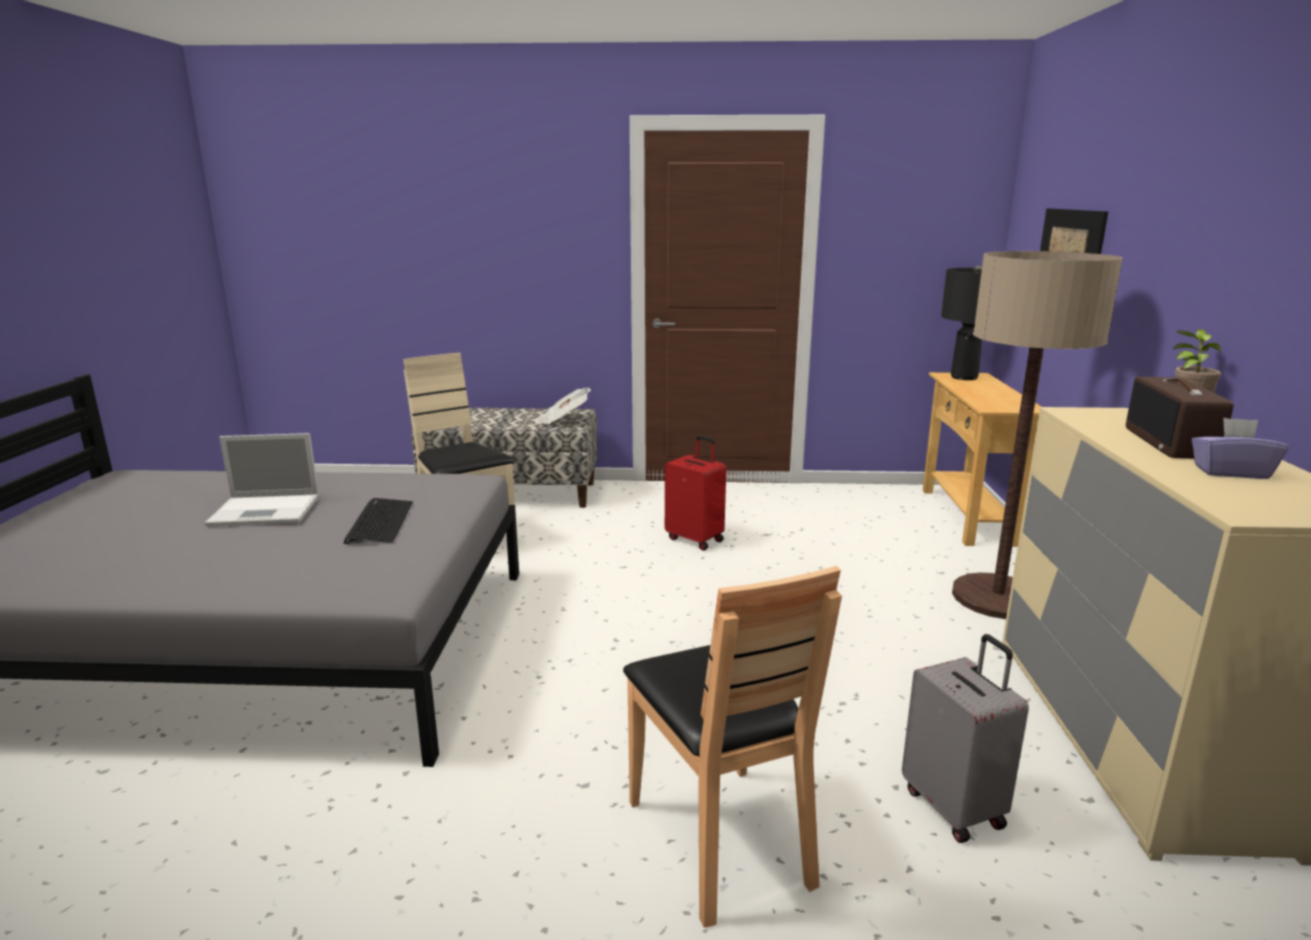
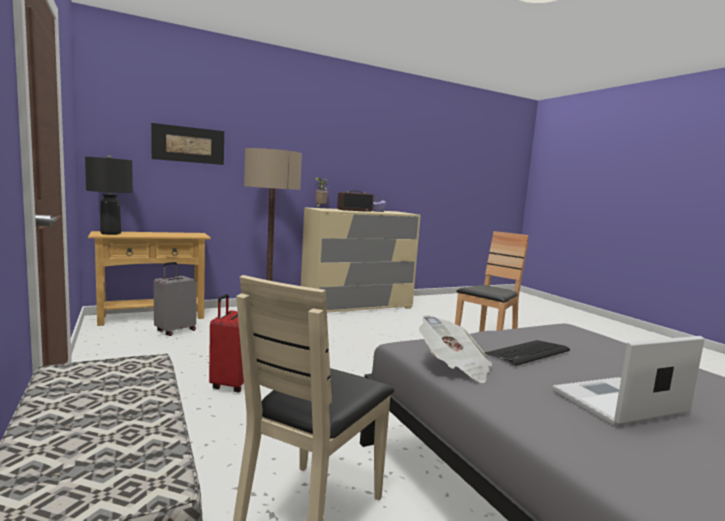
camera: 120 degrees left, 10 degrees down
laptop [205,433,319,526] -> laptop turned 75 degrees counterclockwise [552,336,705,426]
newspaper [535,388,591,425] -> newspaper moved to [419,315,492,383]
grey suitcase [902,634,1029,843] -> grey suitcase moved to [154,262,197,336]

